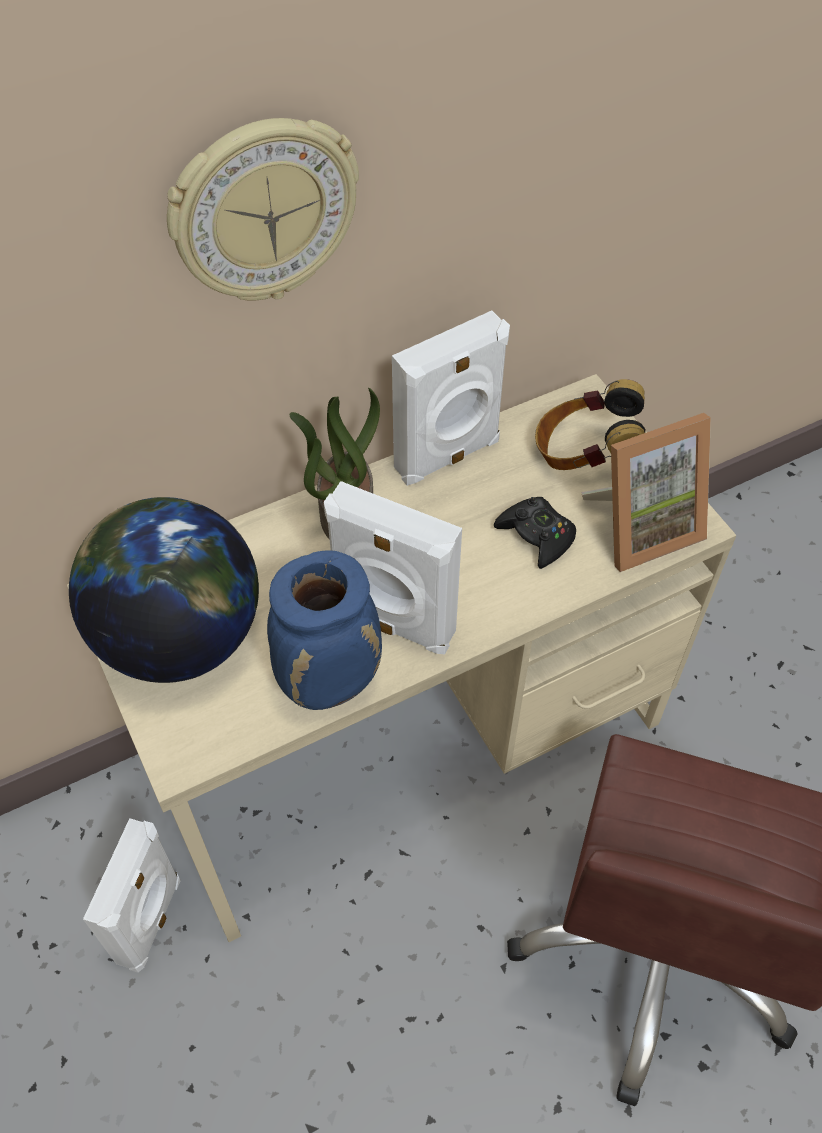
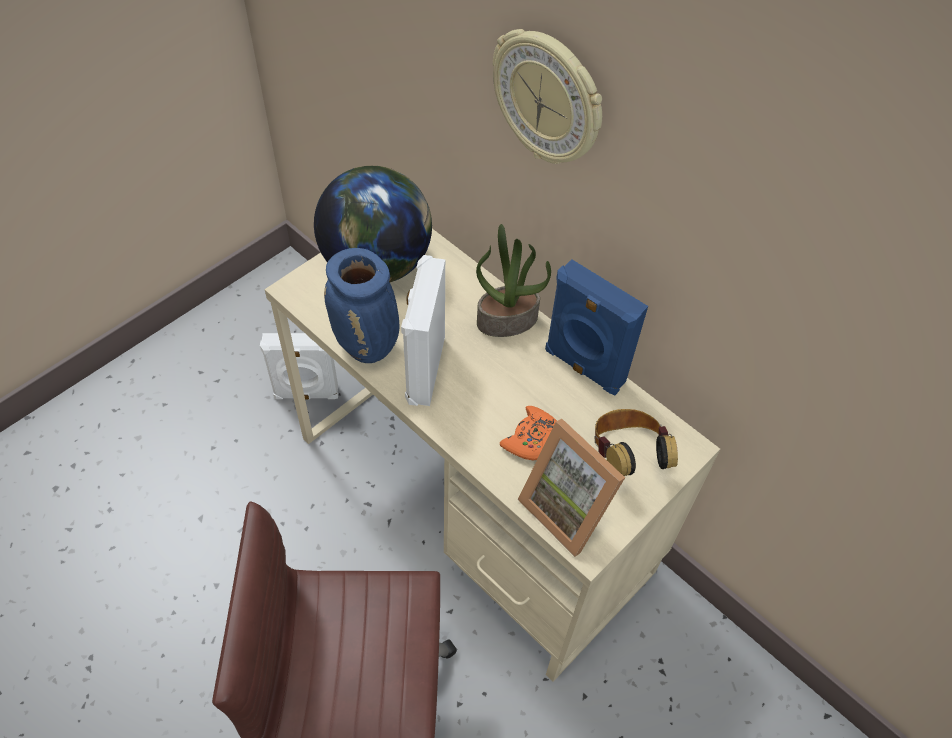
camera: 70 degrees right, 0 degrees up
white speaker [392,310,510,486] -> blue speaker [545,259,648,395]
black game controller [494,497,576,569] -> orange game controller [500,406,557,461]

